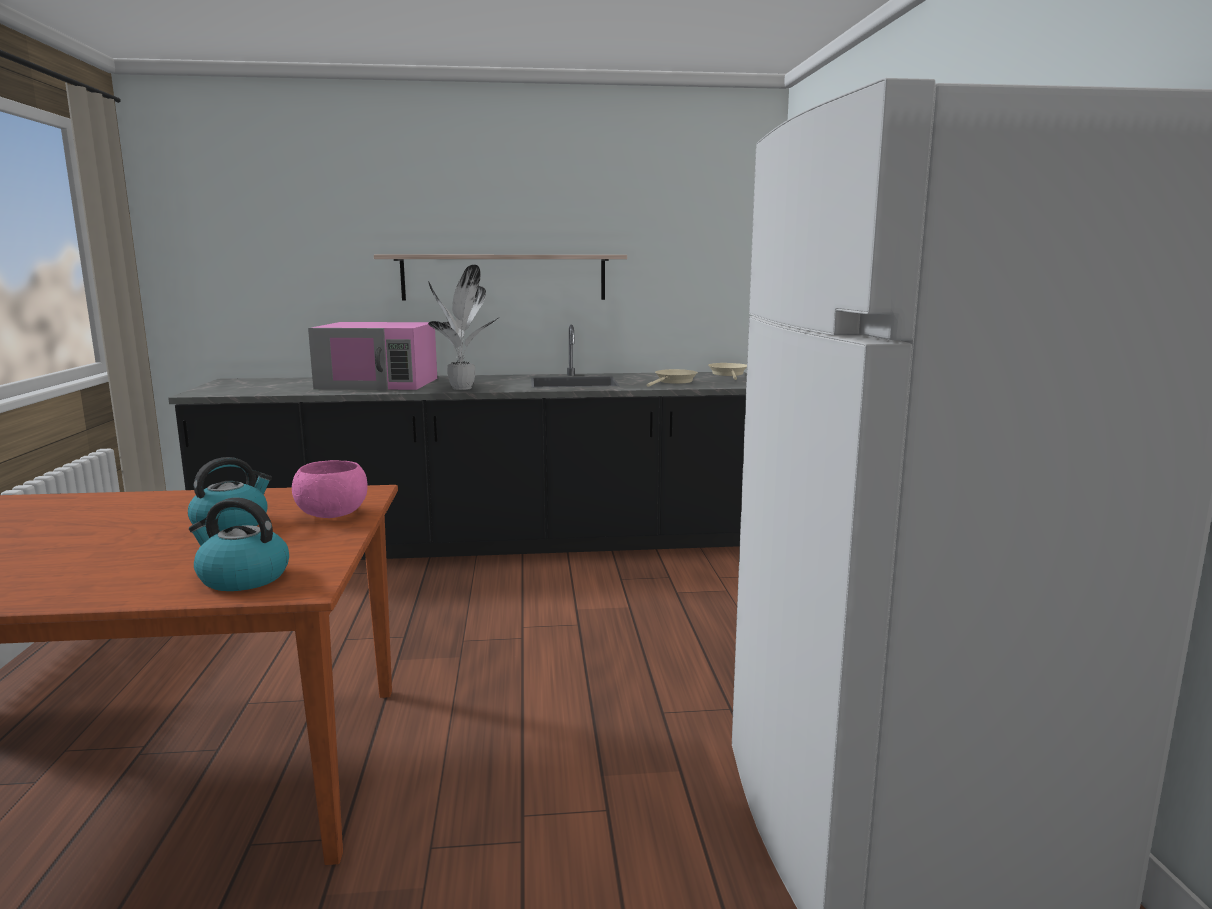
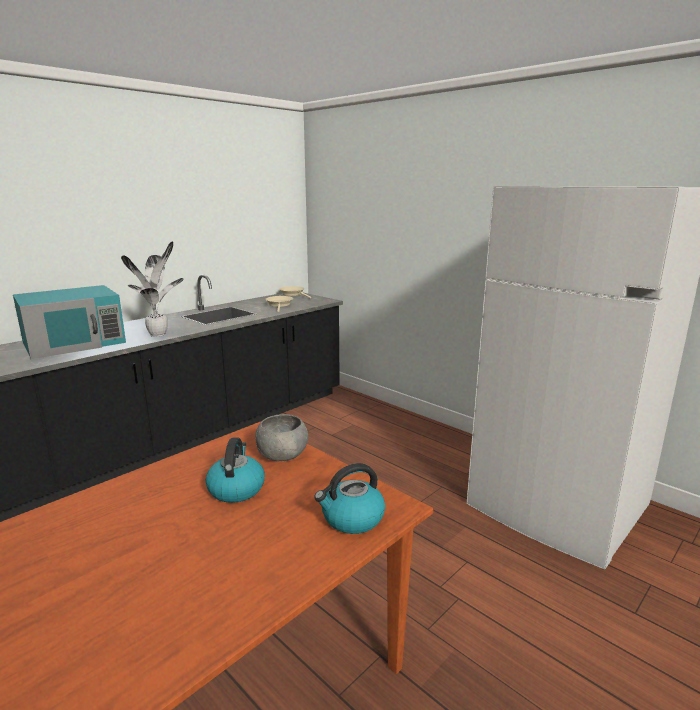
camera: 40 degrees left, 5 degrees up
pink bowl [292,460,368,518] -> grey bowl [255,414,308,461]
pink microwave [308,322,437,390] -> turquoise microwave [13,285,126,360]
shelf [374,255,627,301] -> none

